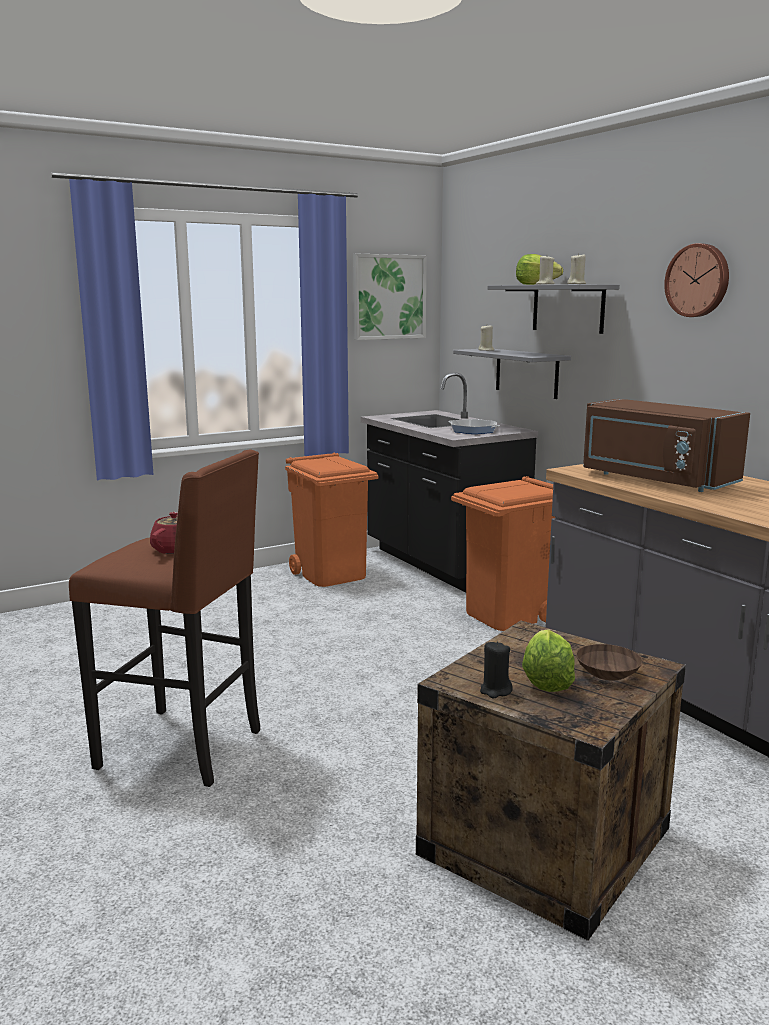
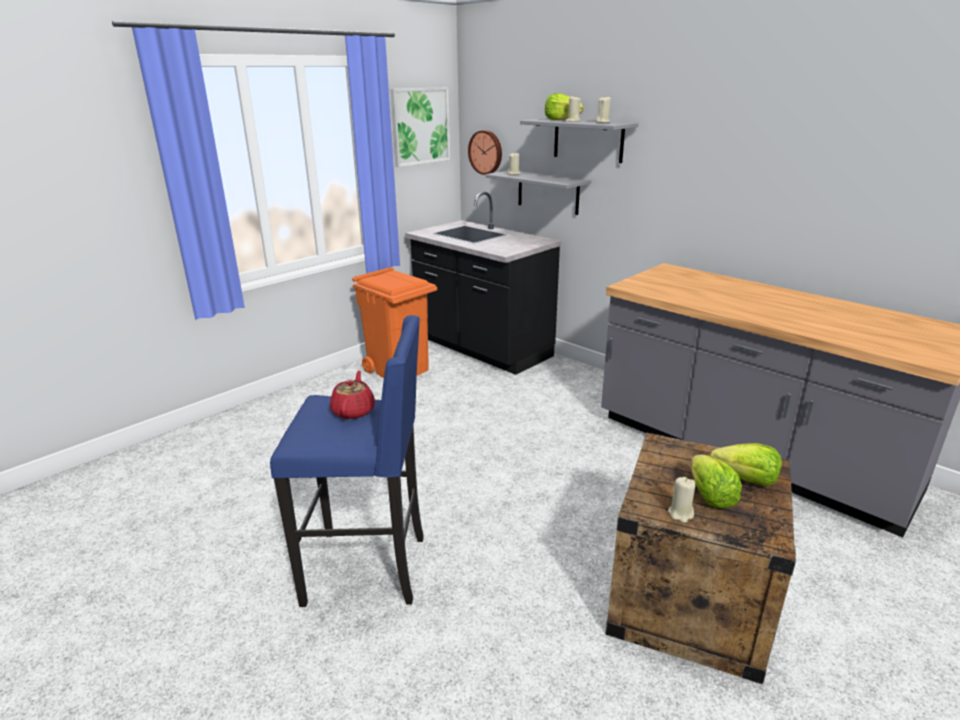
camera: 15 degrees left, 10 degrees up
brown stool [69,450,260,787] -> blue stool [270,315,423,607]
frying pan [449,419,500,434] -> none
orange trash can [451,476,555,631] -> none
black candle [480,641,513,698] -> beige candle [668,477,695,523]
brown bowl [576,644,643,680] -> lettuce [710,443,782,486]
brown microwave [583,399,750,492] -> none
wall clock [664,243,729,317] -> wall clock moved to [468,130,502,175]

